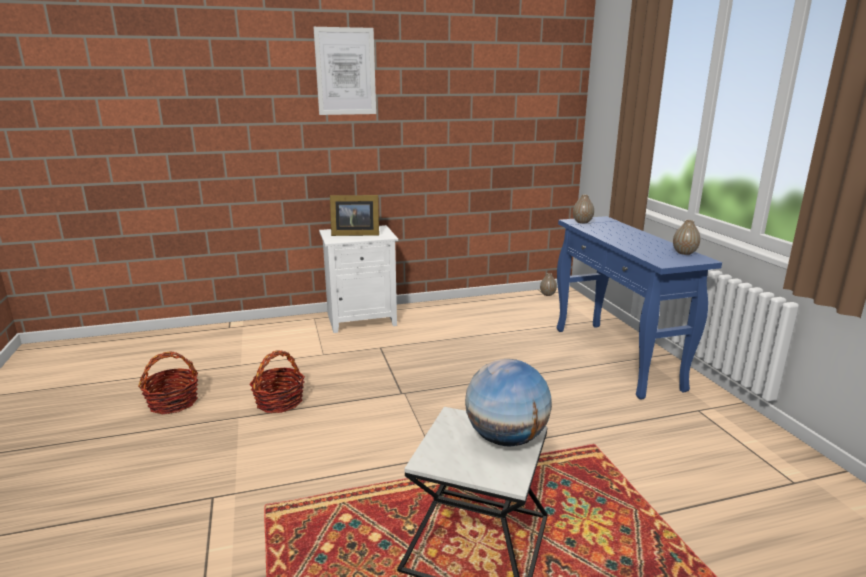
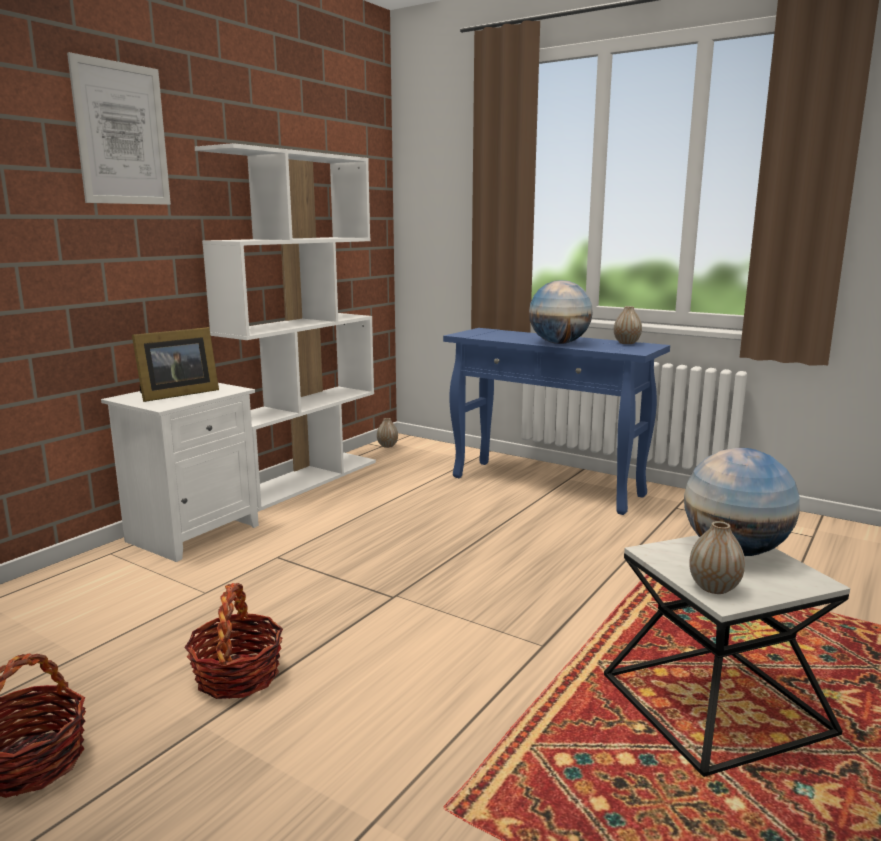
camera: 40 degrees left, 5 degrees down
vase [573,195,594,224] -> vase moved to [689,521,745,594]
none -> white bookcase [195,143,376,512]
none -> globe [529,280,593,344]

